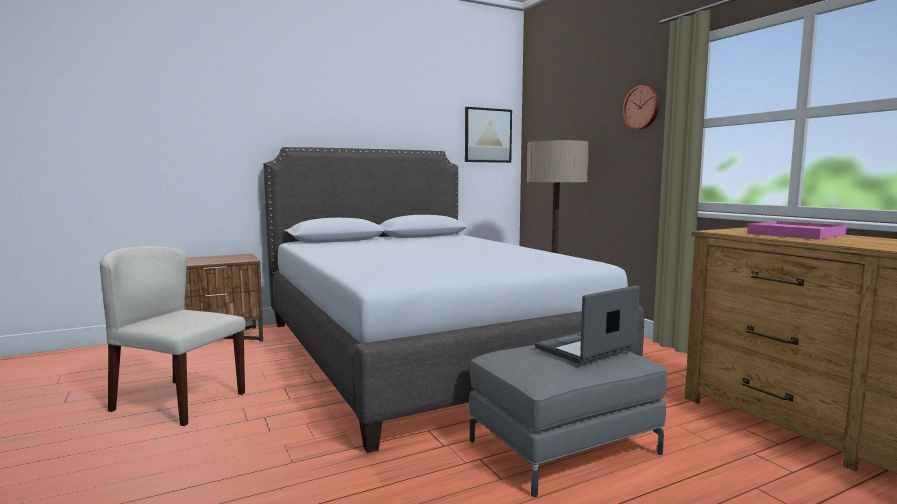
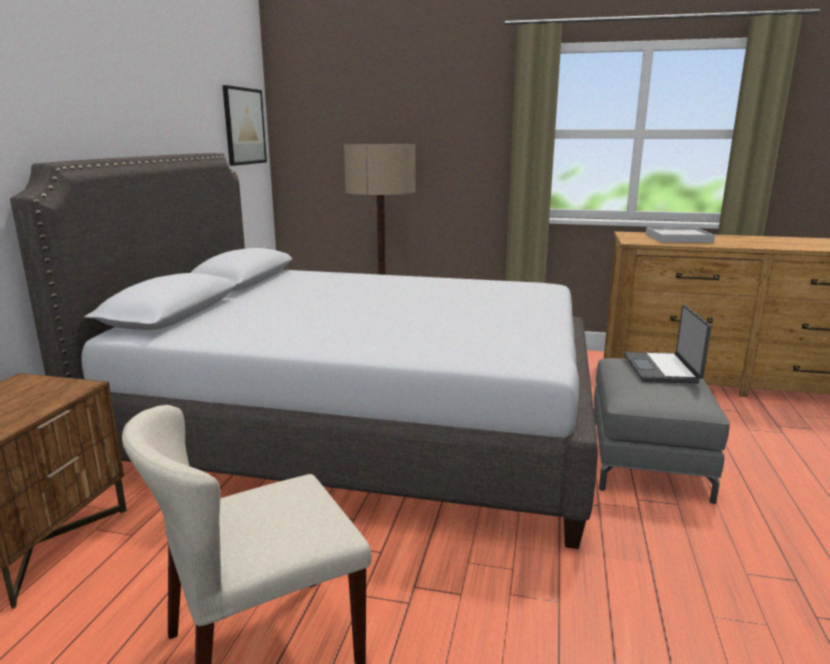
camera: 50 degrees left, 10 degrees up
wall clock [623,85,659,129] -> none
pink tray [747,221,847,240] -> white tray [646,227,715,243]

